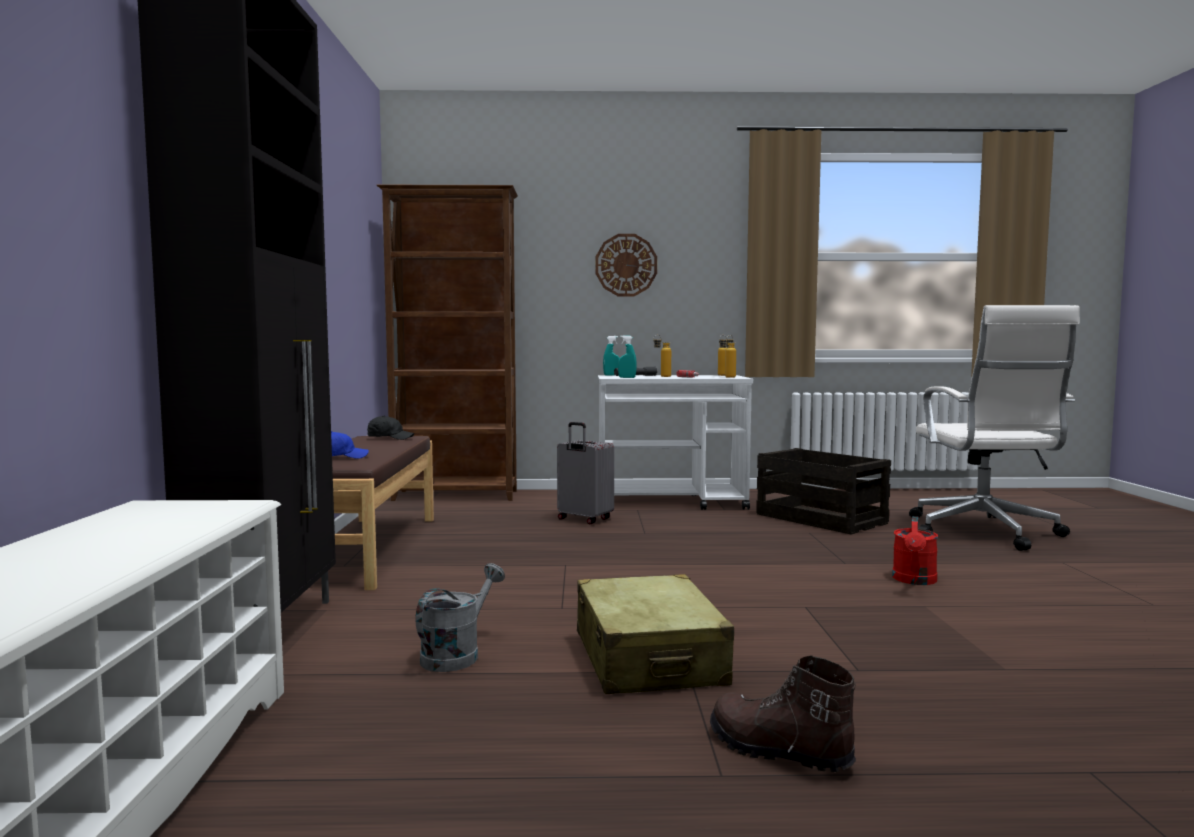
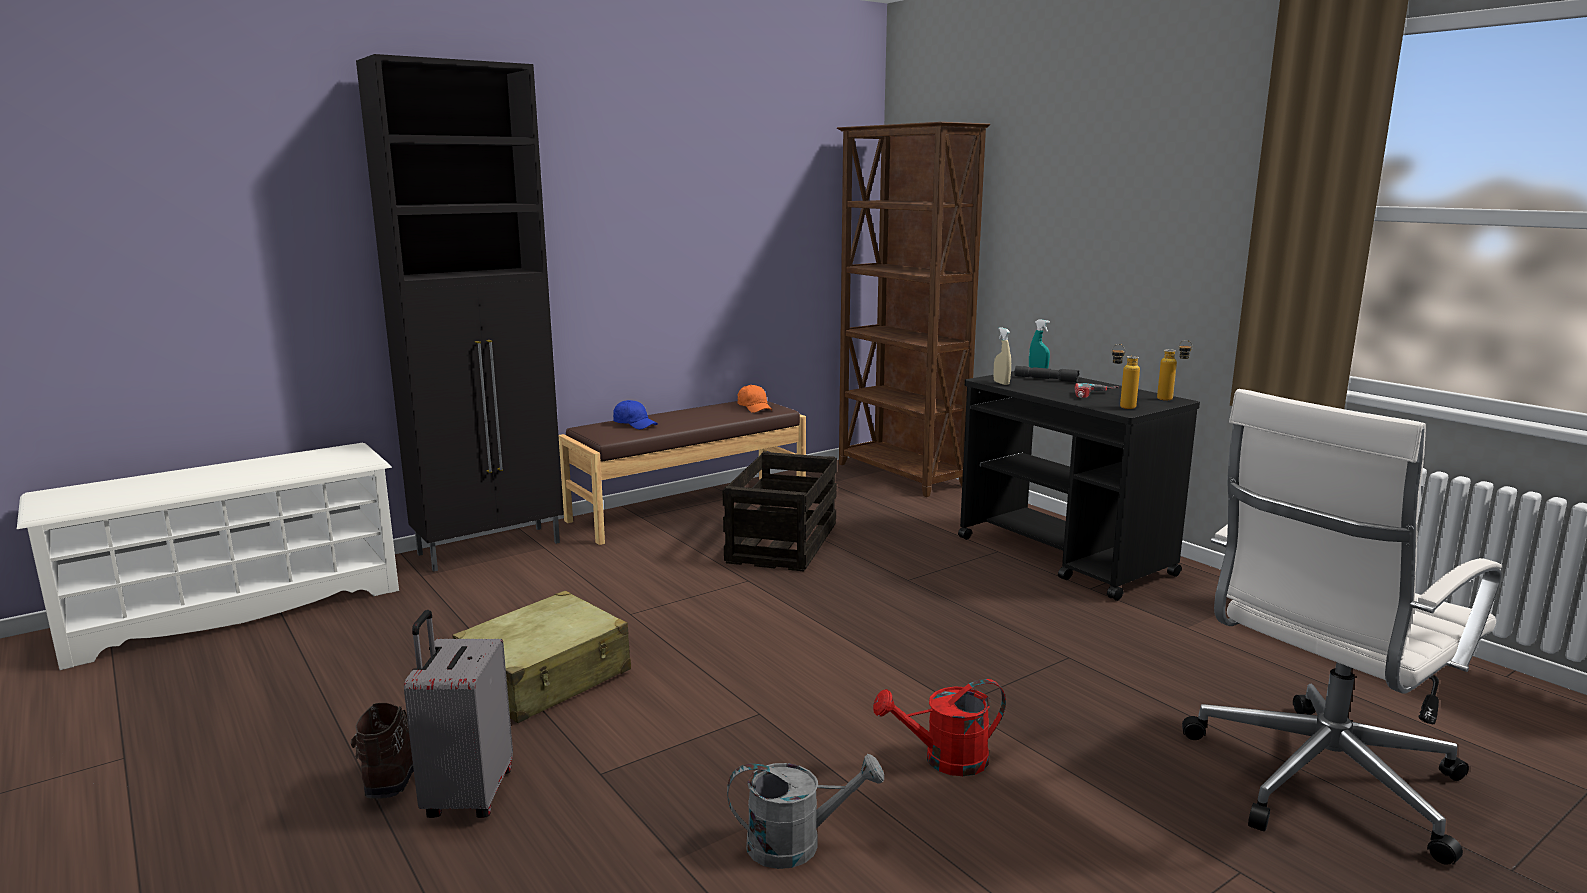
camera: 55 degrees right, 10 degrees up
black cap [367,416,414,440] -> orange cap [738,385,772,413]
grey watering can [416,563,505,672] -> grey watering can moved to [727,754,884,869]
grey suitcase [557,422,614,524] -> grey suitcase moved to [404,610,513,818]
wall clock [595,234,657,297] -> none
white cart [598,375,753,510] -> black cart [958,371,1200,601]
turquoise spray bottle [618,335,637,378] -> beige spray bottle [993,327,1011,385]
bottle [653,335,671,377] -> none
crate [756,448,891,535] -> crate moved to [723,451,837,572]

